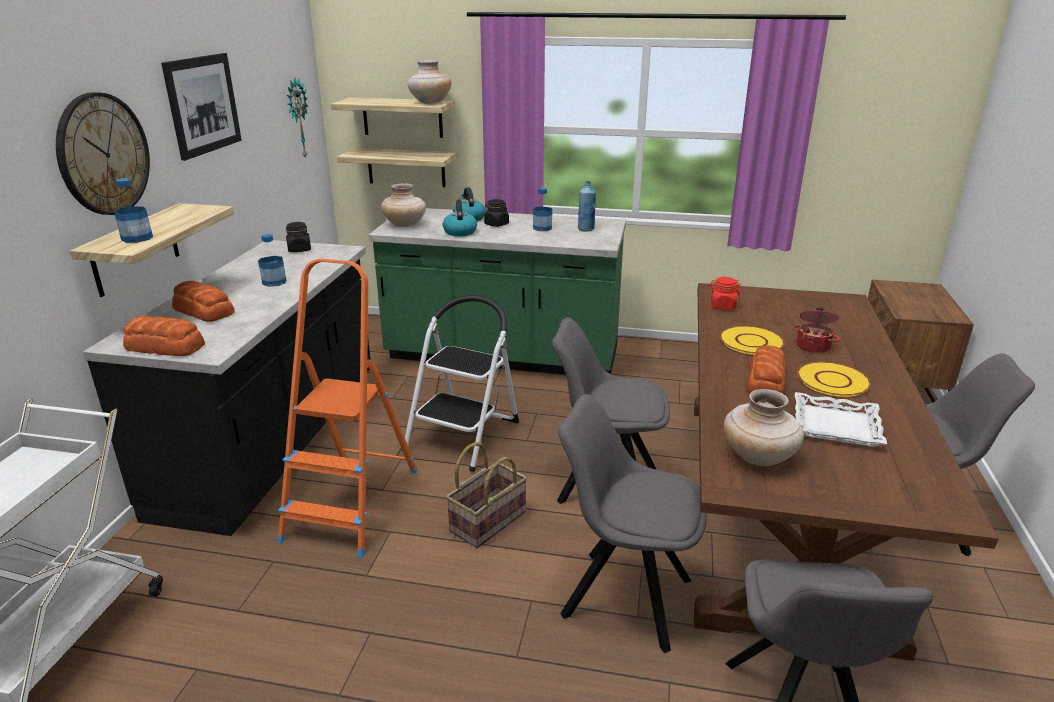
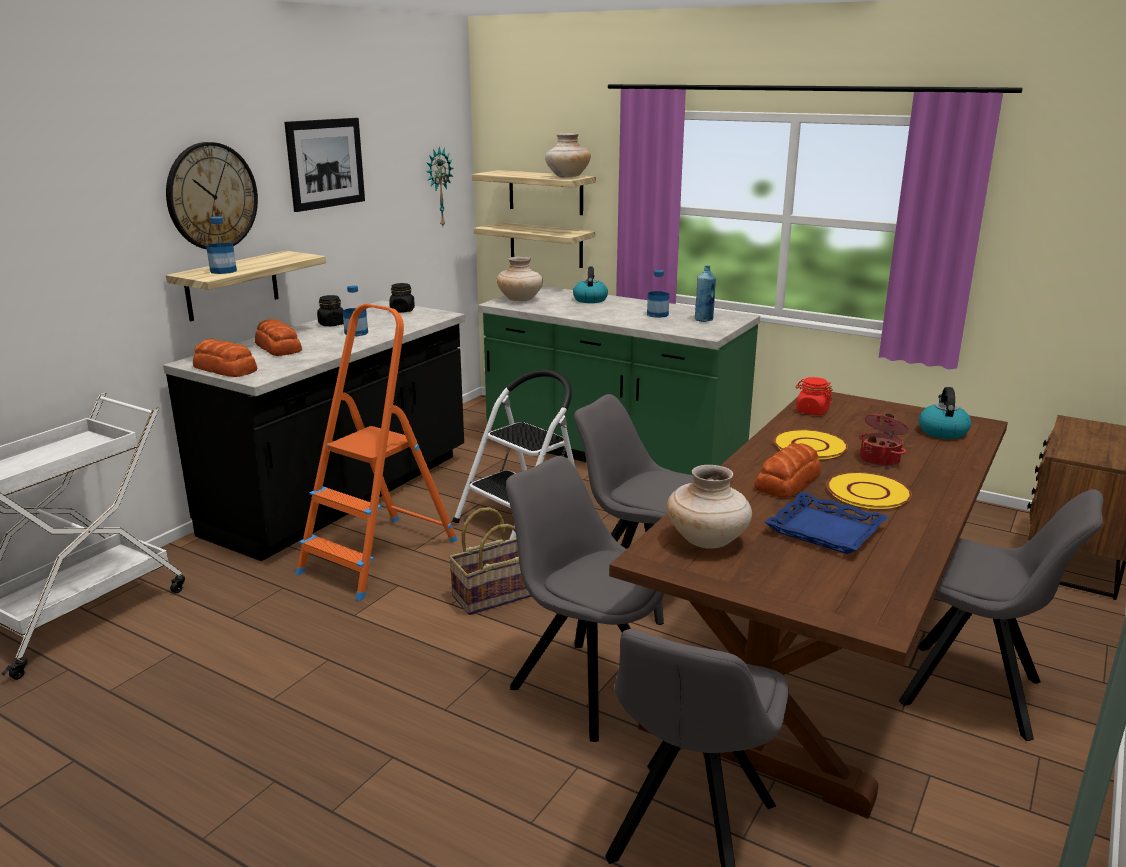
camera: 20 degrees right, 5 degrees down
kettle [443,200,477,236] -> kettle moved to [919,387,971,439]
black jar [484,199,509,227] -> black jar moved to [317,295,344,326]
white tray [795,392,887,447] -> blue tray [765,492,888,554]

